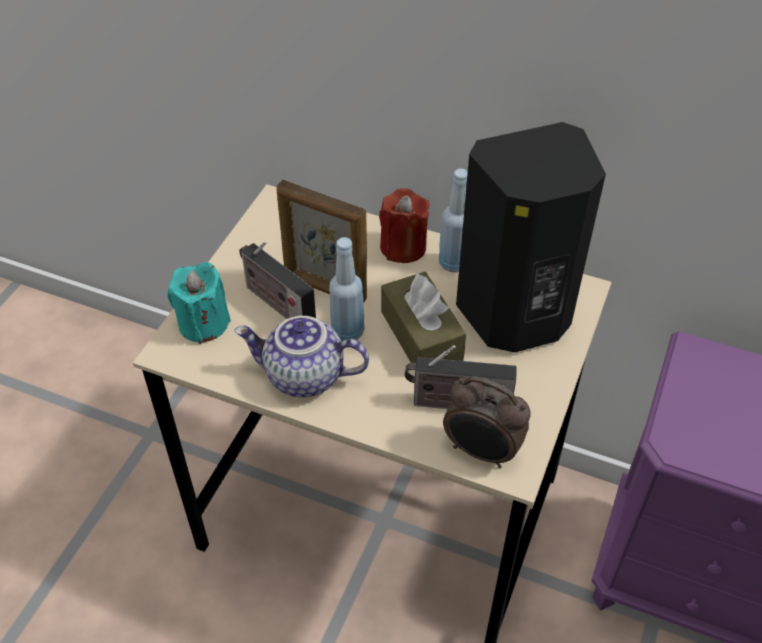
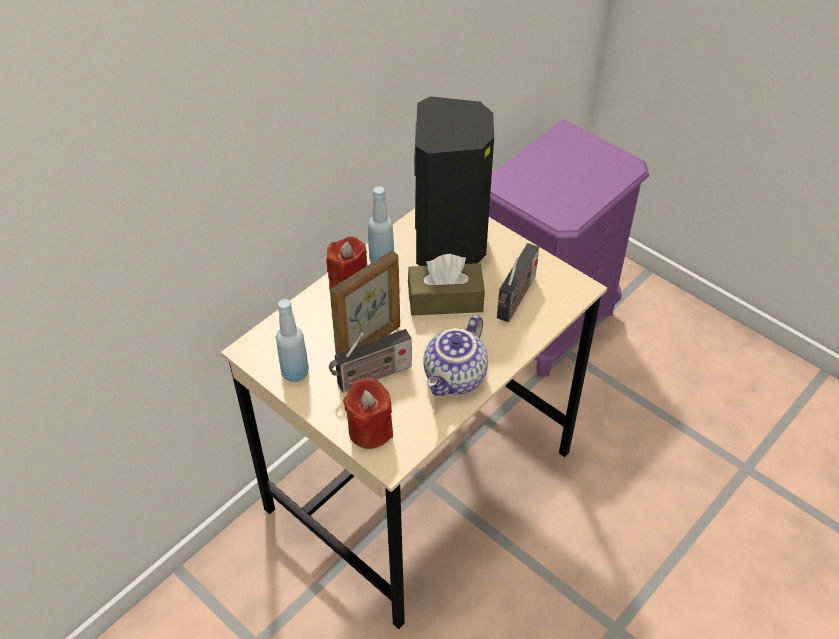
camera: 70 degrees left, 0 degrees up
turquoise candle [167,262,231,344] -> red candle [343,378,393,449]
blue bottle [329,237,365,341] -> blue bottle moved to [276,299,309,382]
alarm clock [443,376,530,468] -> none

